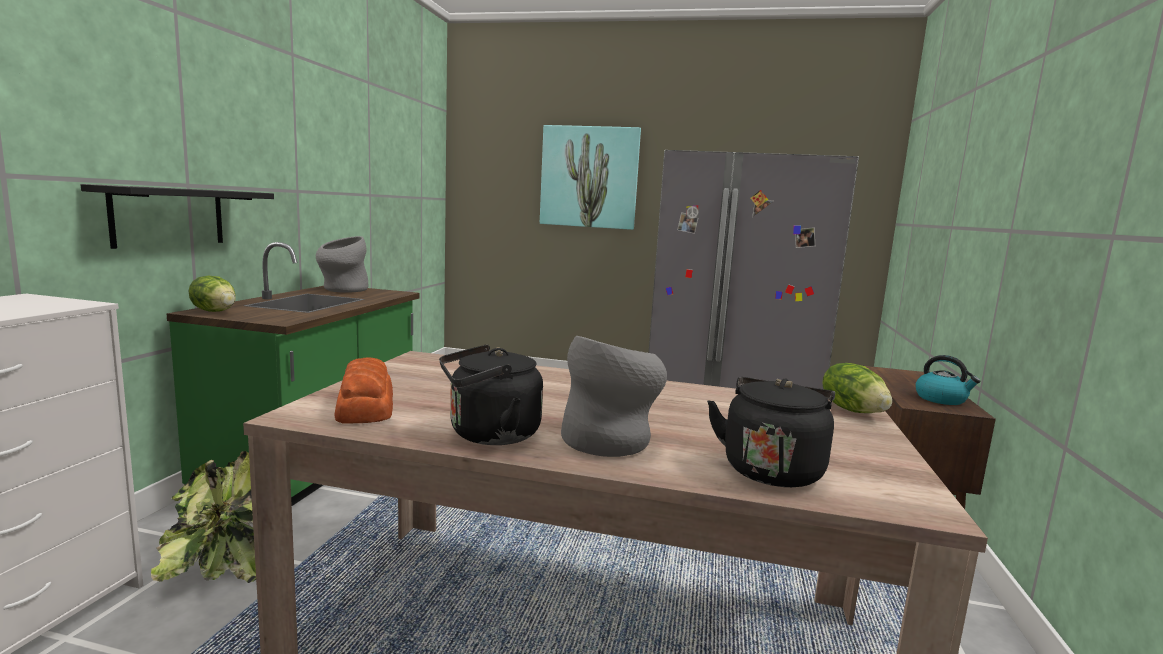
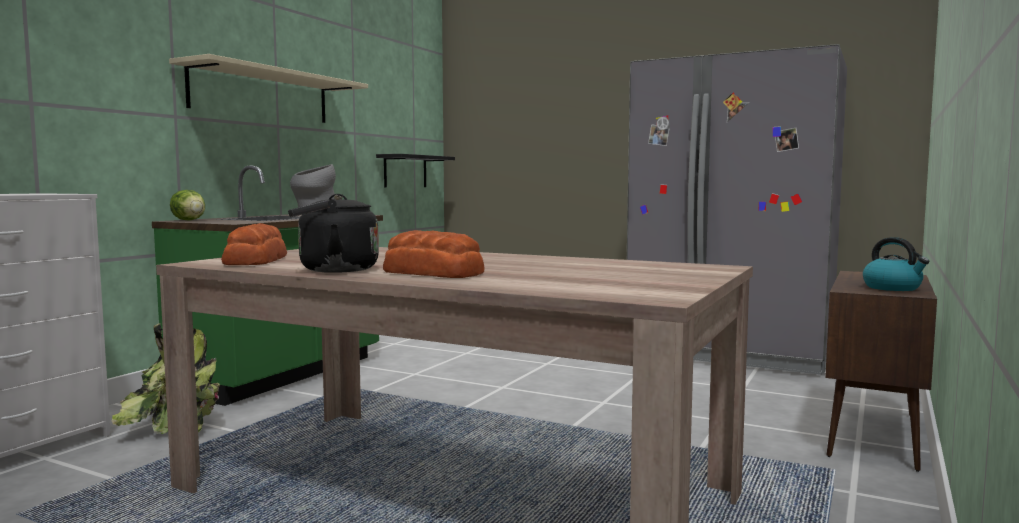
camera: 15 degrees right, 5 degrees down
black shelf [81,184,274,249] -> black shelf moved to [376,154,455,188]
picture [540,125,641,230] -> none
grey vase [561,336,667,457] -> bread [383,230,484,278]
black kettle [707,377,835,487] -> none
lettuce [823,363,892,413] -> none
none -> beige shelf [169,54,368,123]

